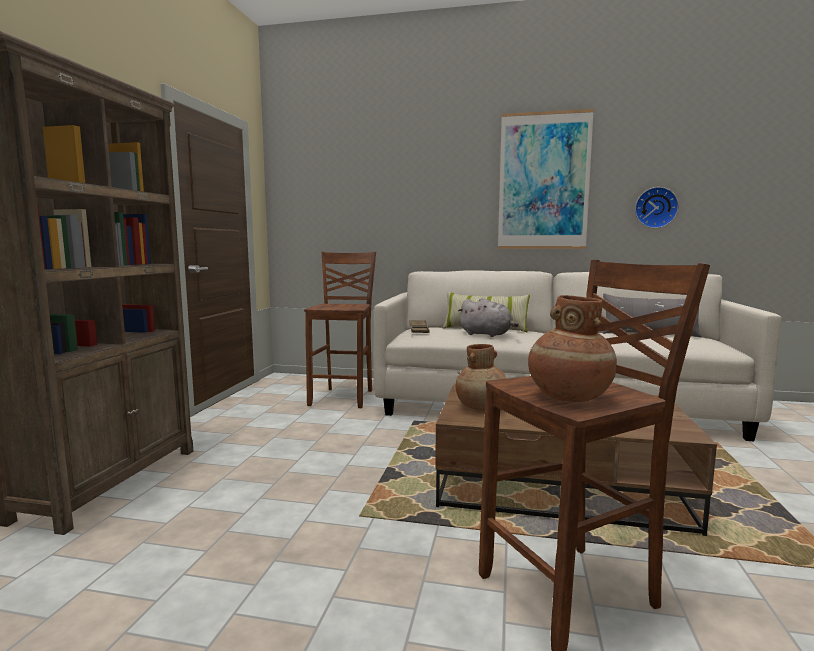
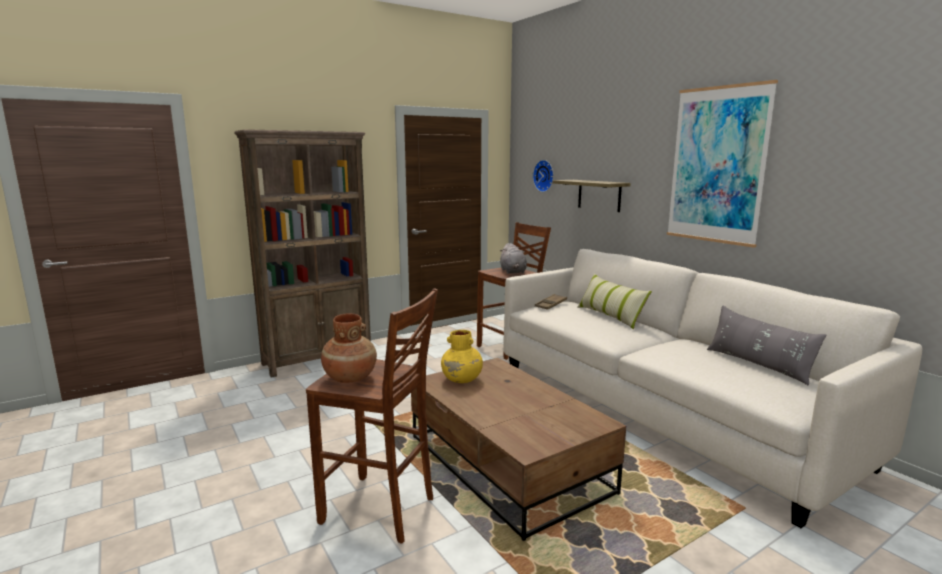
camera: 45 degrees right, 5 degrees up
brown vase [456,344,507,411] -> yellow vase [441,330,483,383]
grey plush toy [458,298,519,337] -> grey plush toy moved to [500,243,527,274]
wall clock [635,187,679,228] -> wall clock moved to [533,160,554,192]
none -> shelf [552,180,631,212]

